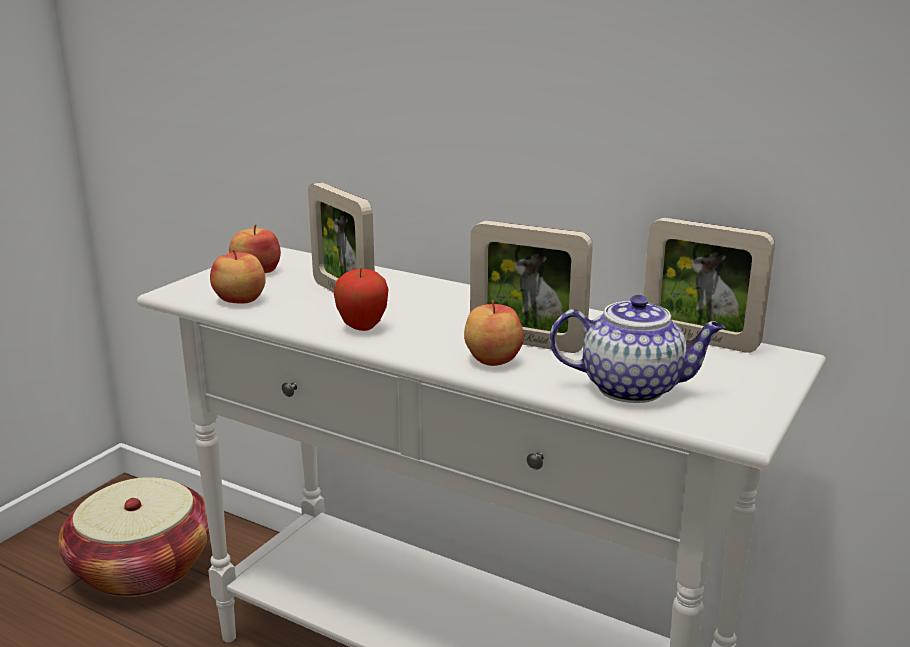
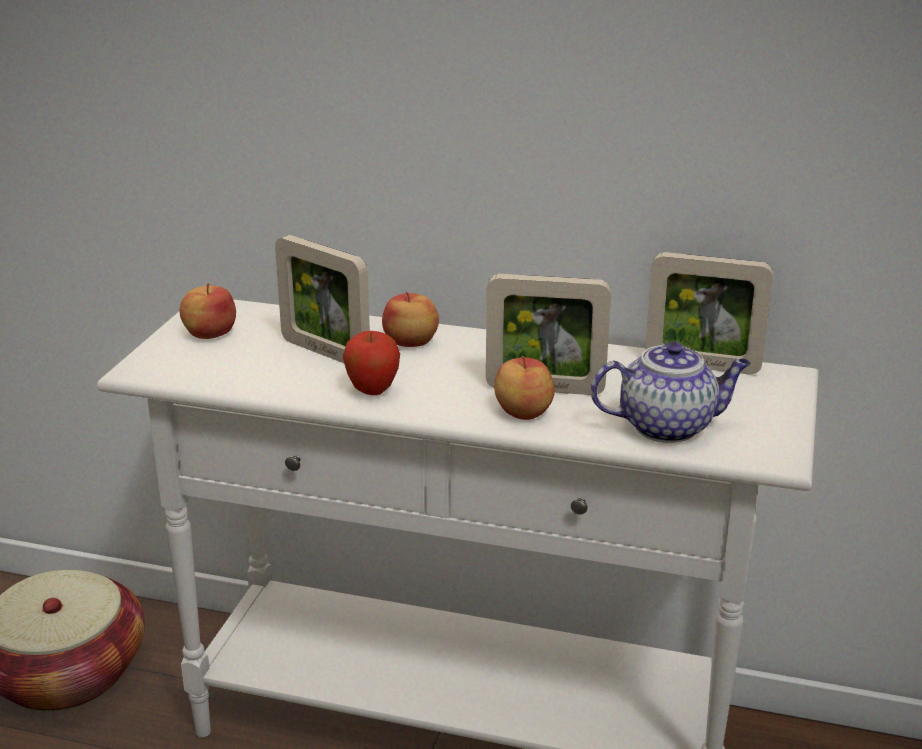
camera: 15 degrees left, 5 degrees up
apple [210,249,266,304] -> apple moved to [382,292,439,347]

